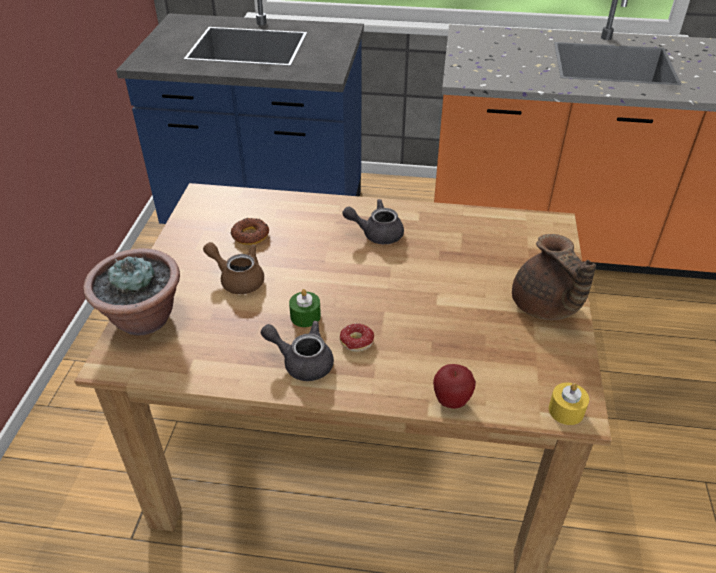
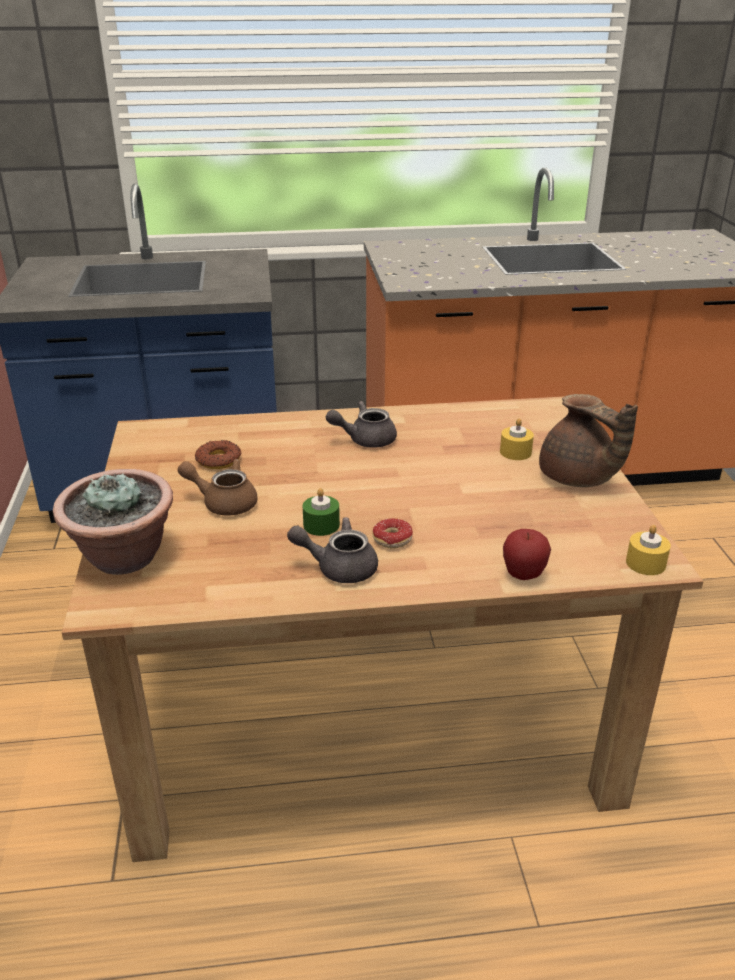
camera: 15 degrees left, 10 degrees down
none -> yellow candle [500,418,534,460]

